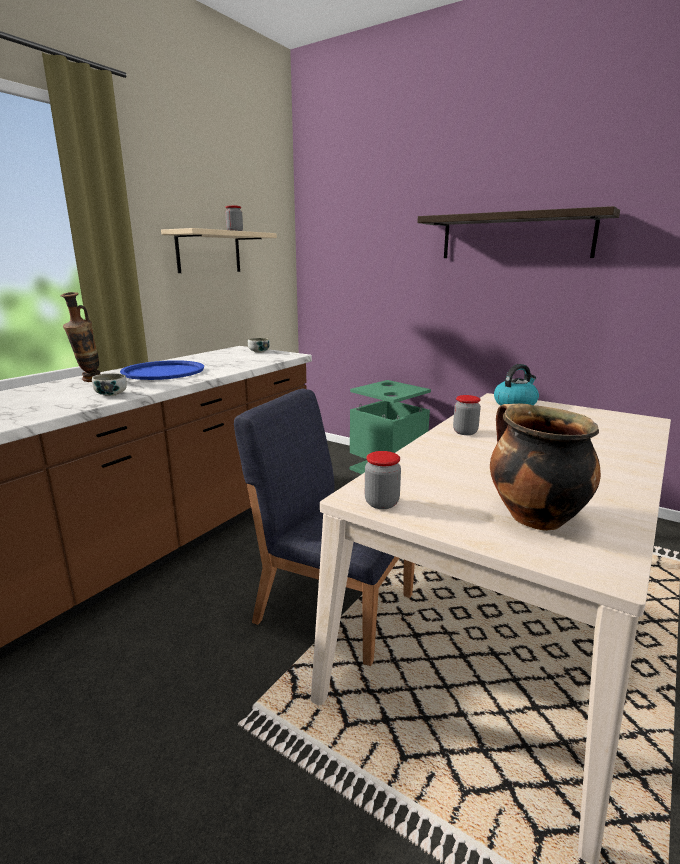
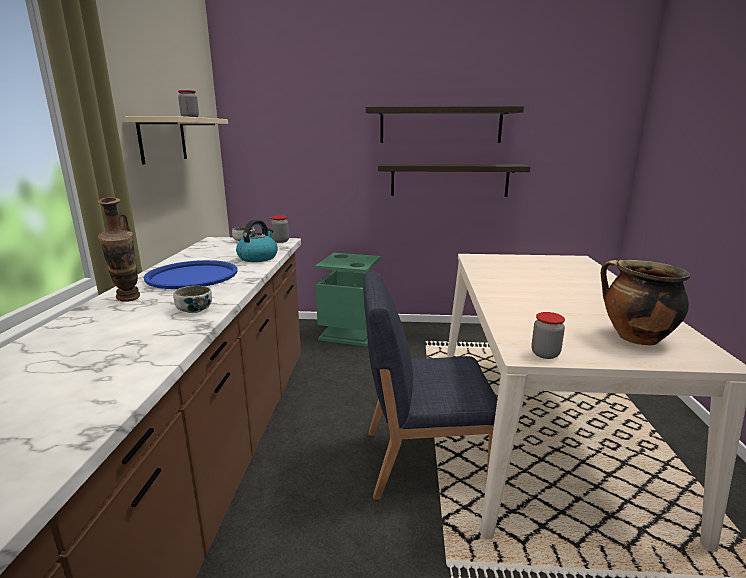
camera: 30 degrees left, 0 degrees up
jar [453,395,481,435] -> jar moved to [271,215,289,243]
kettle [494,364,539,405] -> kettle moved to [236,220,278,262]
none -> shelf [378,163,530,197]

